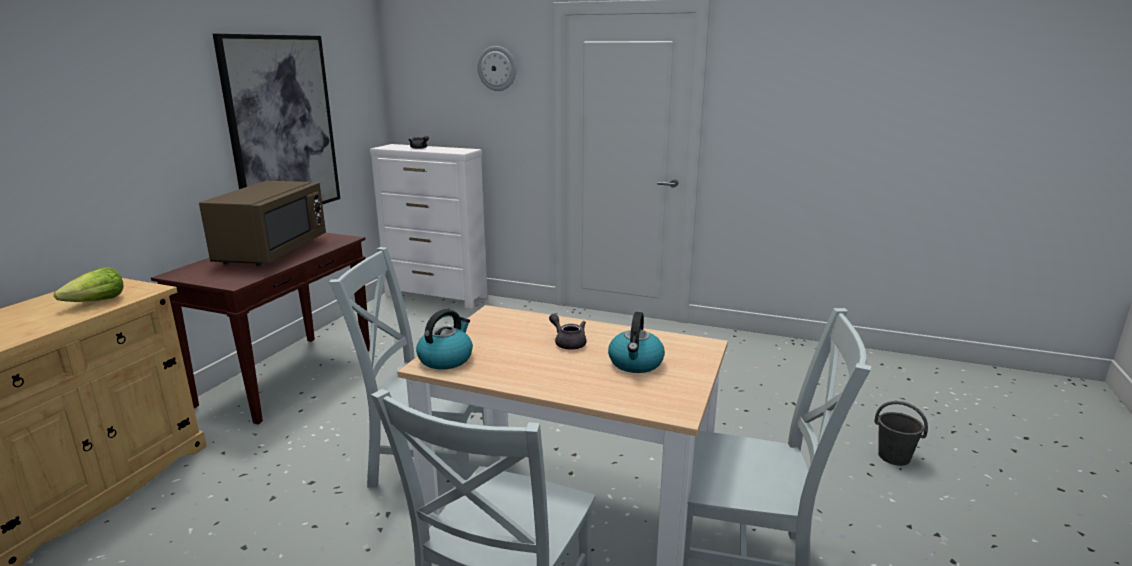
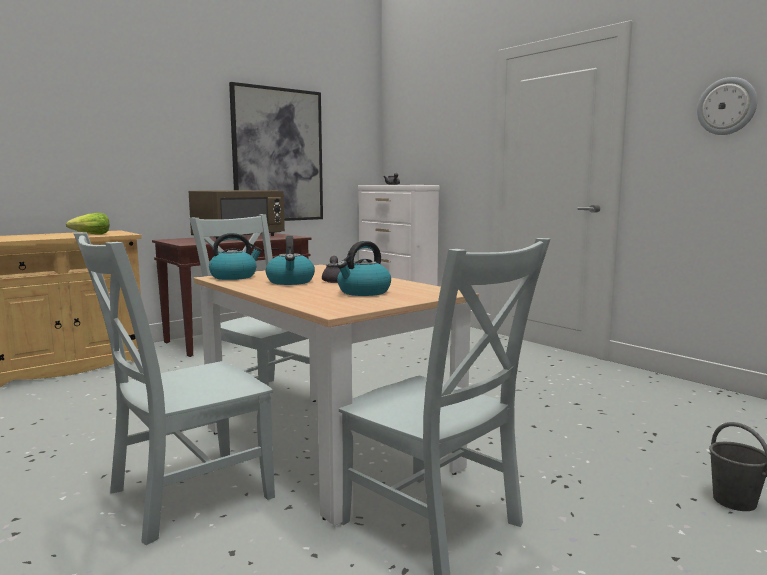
camera: 30 degrees right, 10 degrees down
wall clock [478,46,516,91] -> wall clock moved to [697,77,757,135]
none -> kettle [266,236,315,285]

